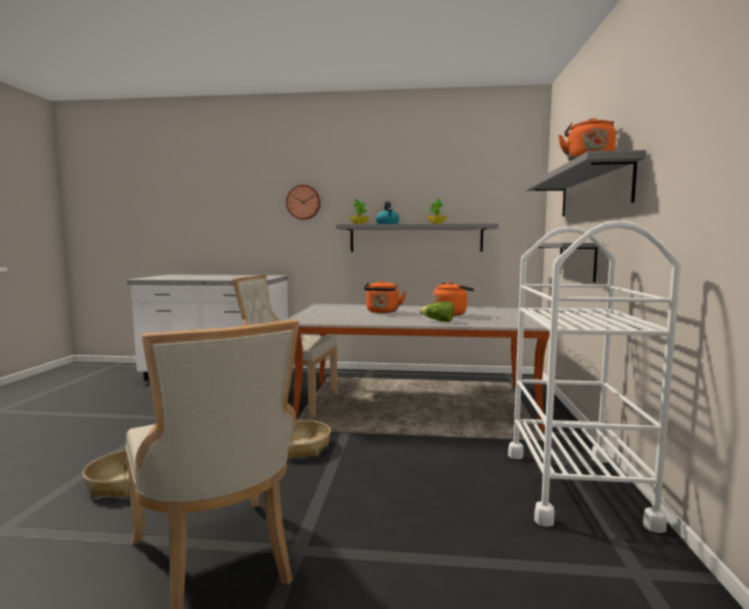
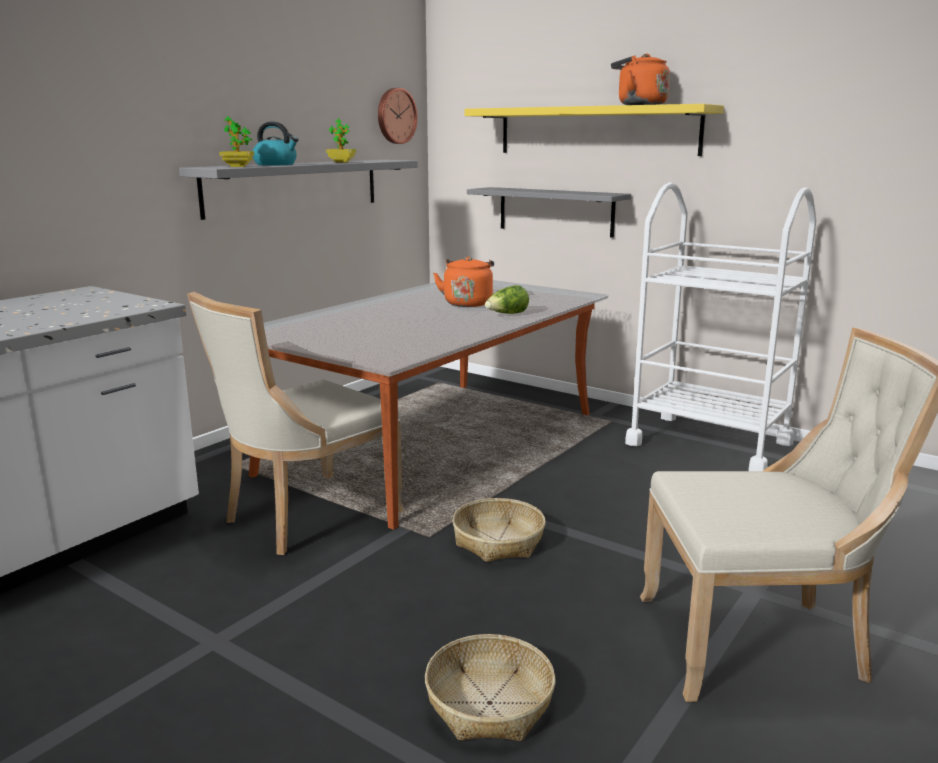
camera: 60 degrees left, 10 degrees up
wall clock [286,185,321,220] -> wall clock moved to [378,88,418,144]
orange kettle [364,280,406,313] -> none
grey shelf [526,150,646,216] -> yellow shelf [465,104,724,156]

